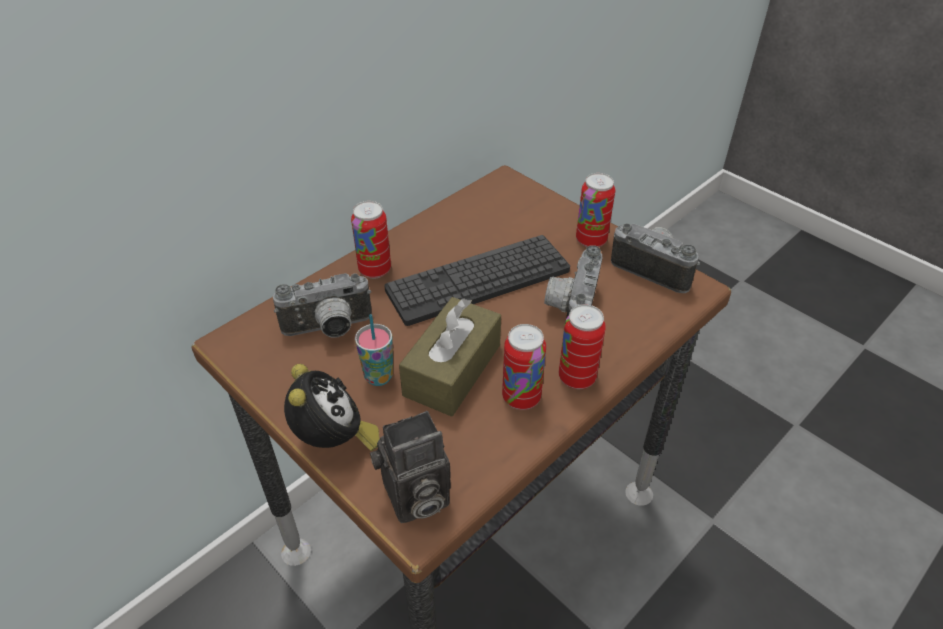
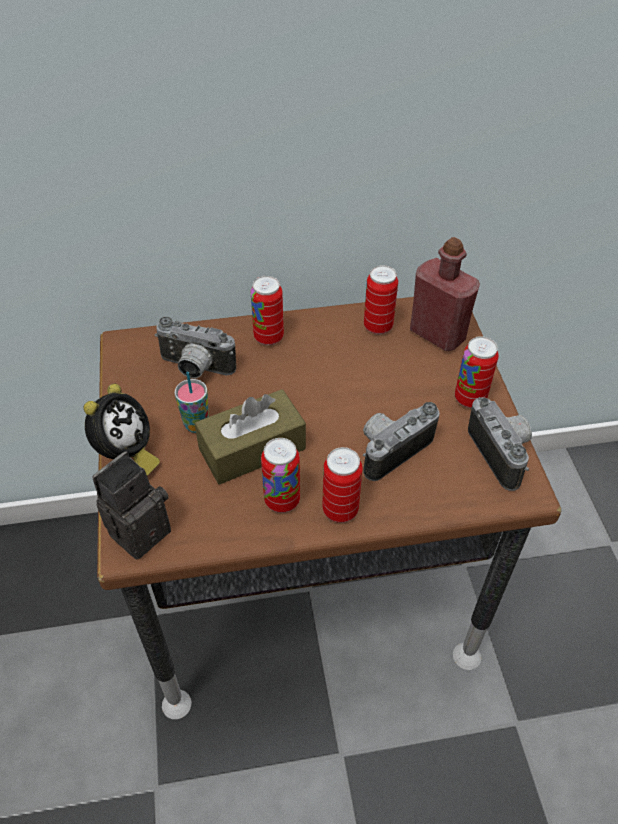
camera: 35 degrees right, 5 degrees up
camera [370,411,451,523] -> camera turned 120 degrees clockwise [92,452,171,559]
keyboard [384,235,570,326] -> none
none -> can [364,265,398,334]
none -> red bottle [410,237,480,351]

